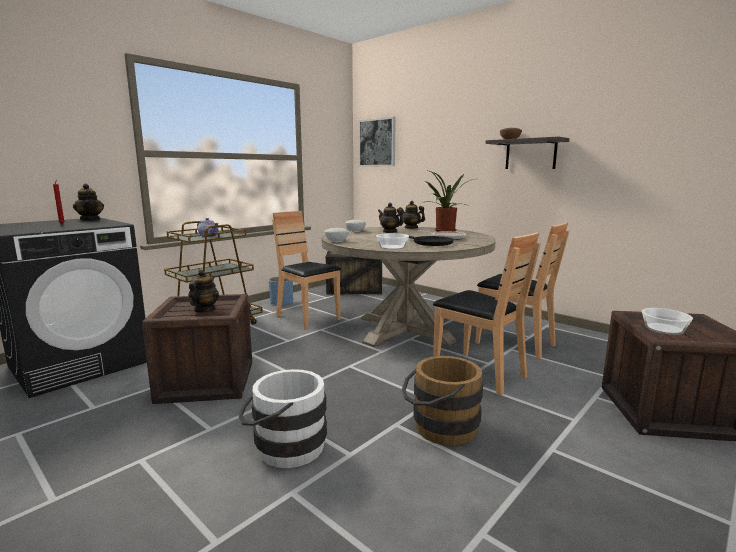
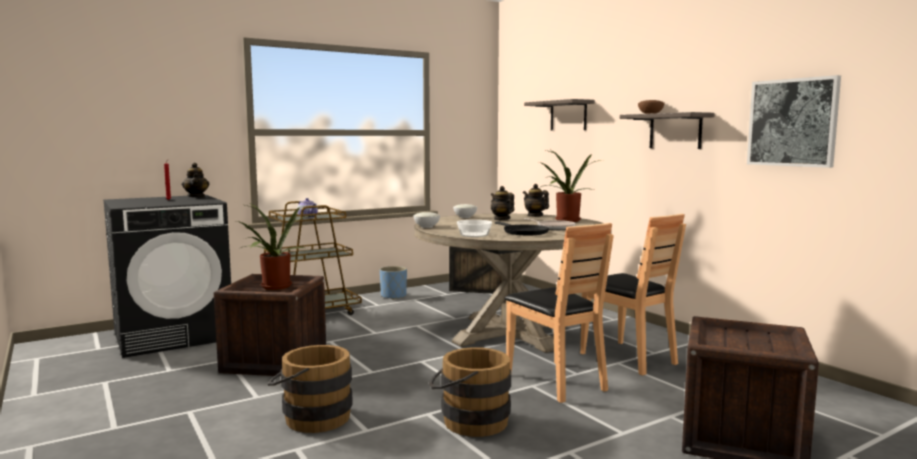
camera: 15 degrees right, 5 degrees down
teapot [188,270,219,313] -> potted plant [236,203,314,290]
white bucket [238,369,327,468] -> brown bucket [268,345,353,433]
brown chair [272,211,341,330] -> none
picture [359,117,396,167] -> picture moved to [747,75,841,168]
bowl [642,308,693,335] -> none
none -> shelf [524,99,595,131]

